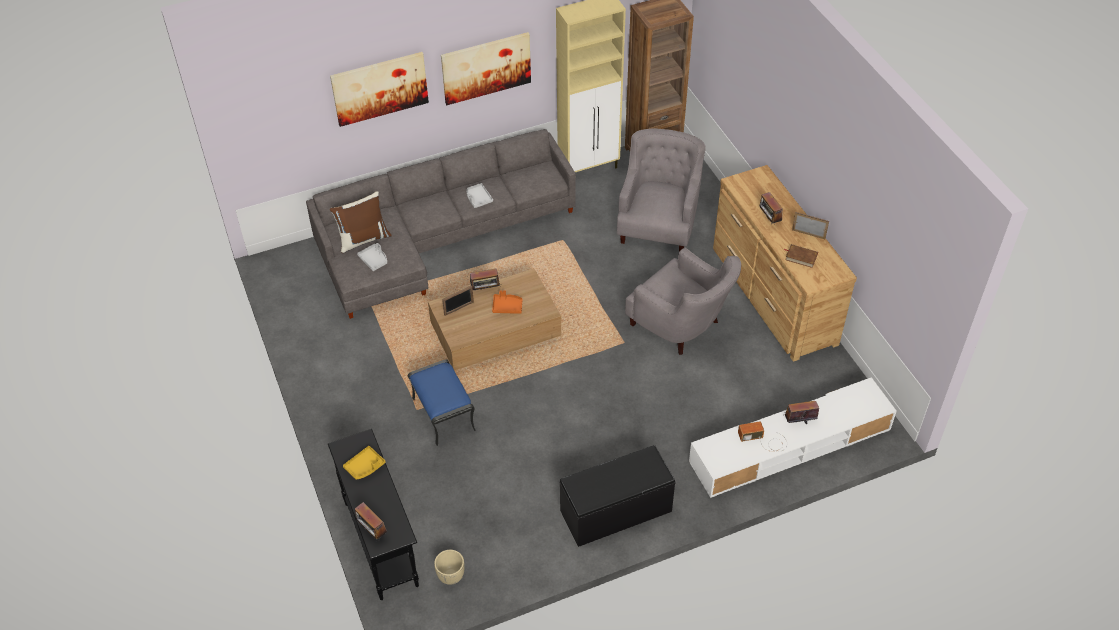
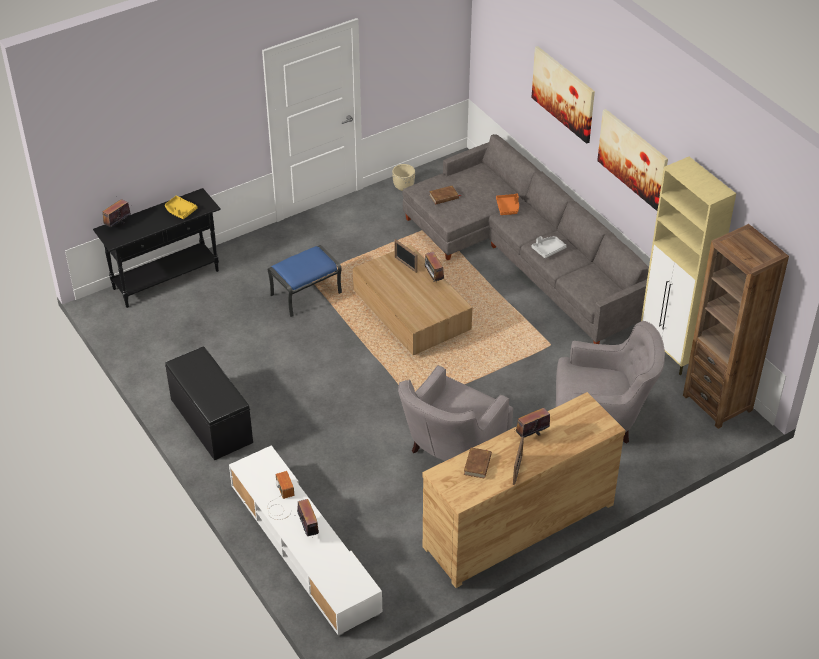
camera: 80 degrees right, 5 degrees down
brown pillow [330,191,392,253] -> none
grey tray [357,243,387,271] -> brown book [429,186,461,205]
beige planter [434,550,465,585] -> beige planter moved to [392,164,415,191]
orange tray [492,290,522,313] -> orange tray moved to [496,193,519,215]

